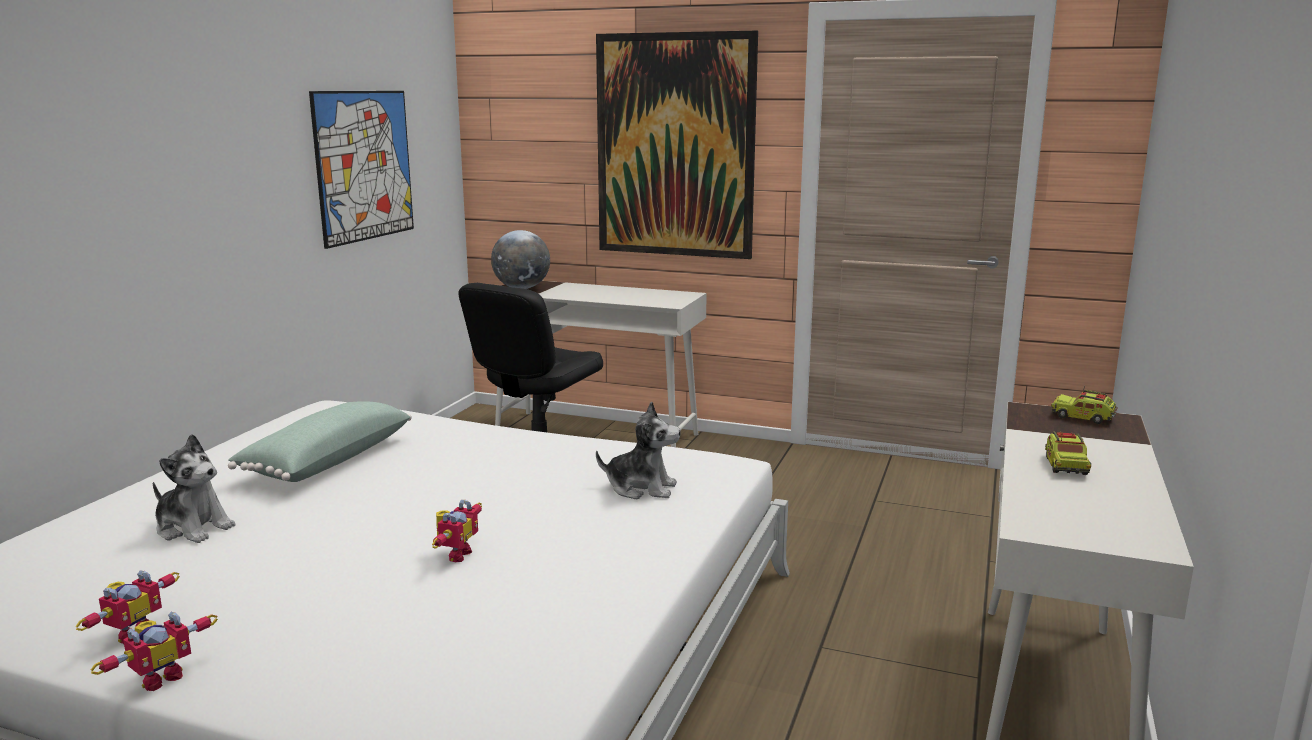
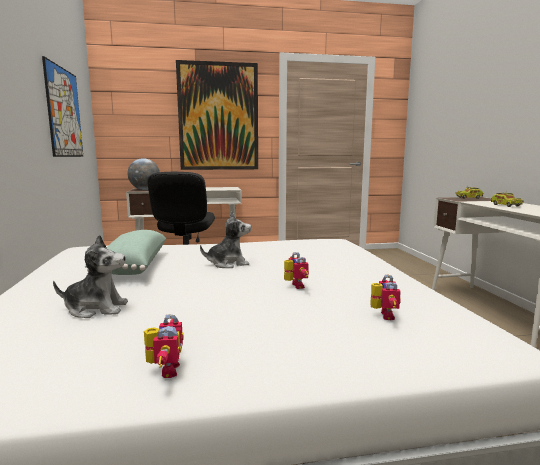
camera: 30 degrees left, 5 degrees down
toy robot [90,612,218,691] -> toy robot moved to [370,275,401,320]
plush toy [596,401,681,499] -> plush toy moved to [200,211,251,268]

